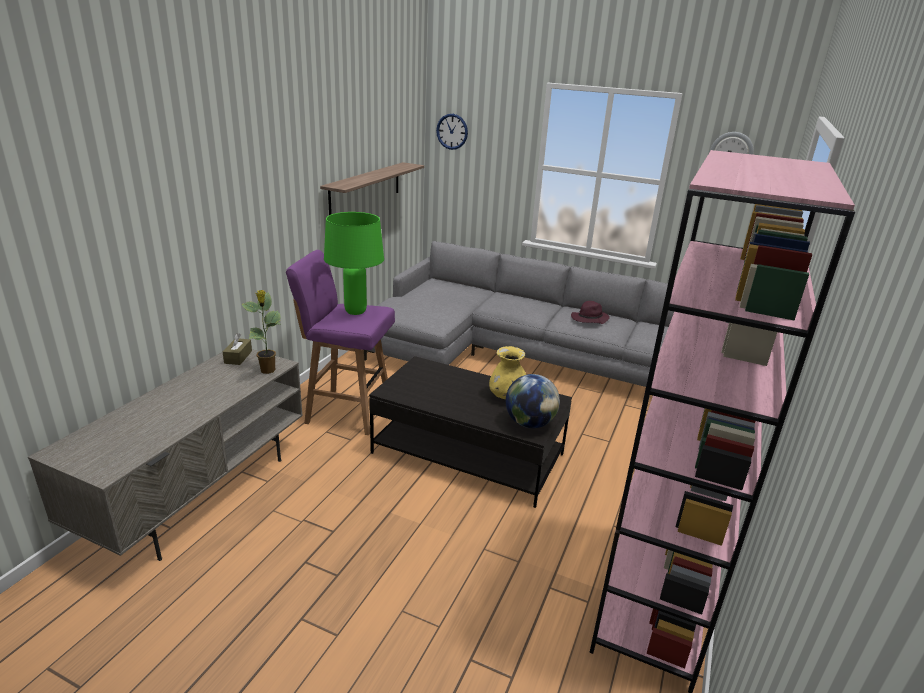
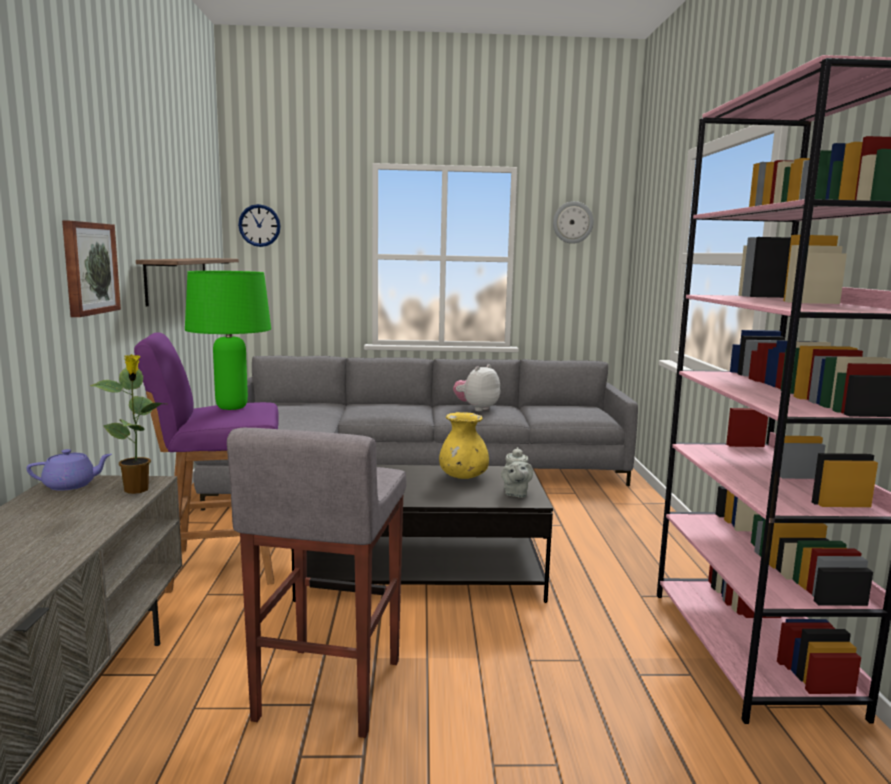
camera: 25 degrees left, 15 degrees down
brown tissue box [223,333,252,365] -> purple teapot [27,449,112,491]
globe [506,374,560,428] -> grey teapot [501,447,533,498]
purple hat [571,301,610,324] -> plush toy [453,364,500,411]
none -> picture [62,220,121,317]
none -> grey stool [227,428,406,738]

